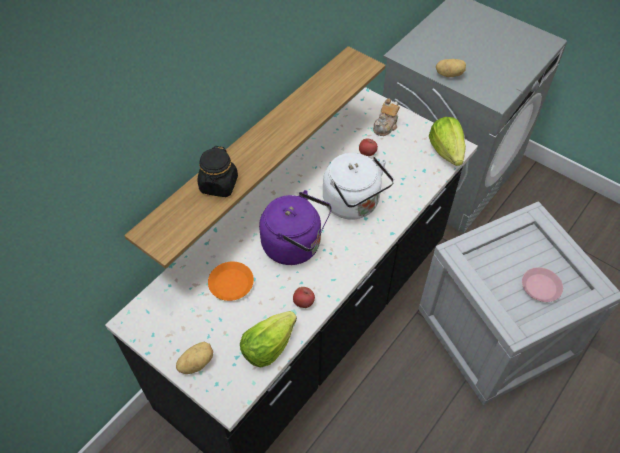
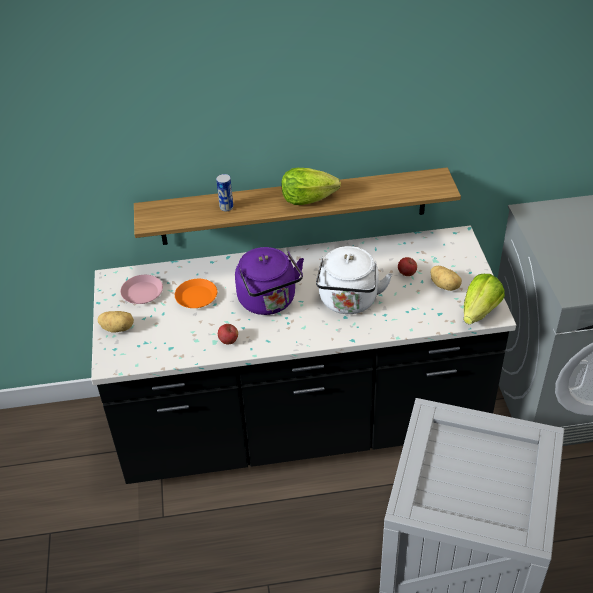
camera: 45 degrees right, 10 degrees down
black jar [197,146,238,197] -> can [216,174,233,211]
lettuce [240,311,297,367] -> lettuce moved to [281,168,341,205]
teapot [373,99,400,136] -> none
potato [436,59,466,77] -> potato moved to [431,266,462,291]
pink plate [522,267,563,302] -> pink plate moved to [120,275,163,304]

